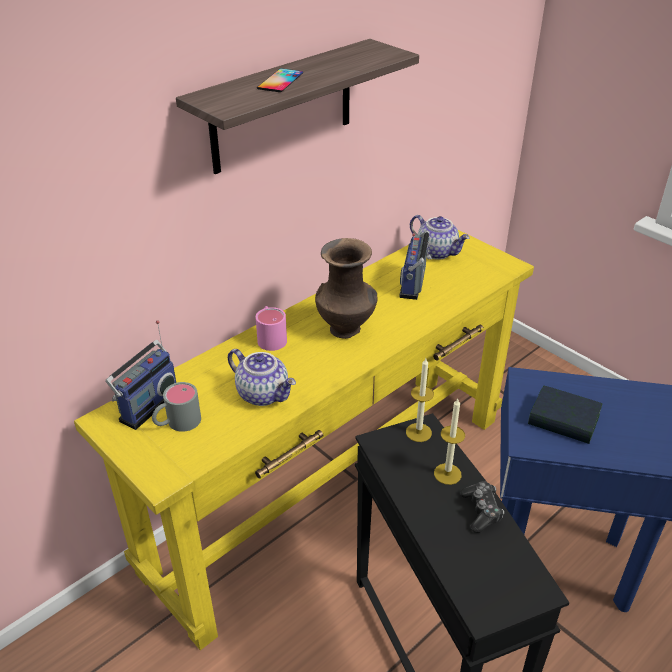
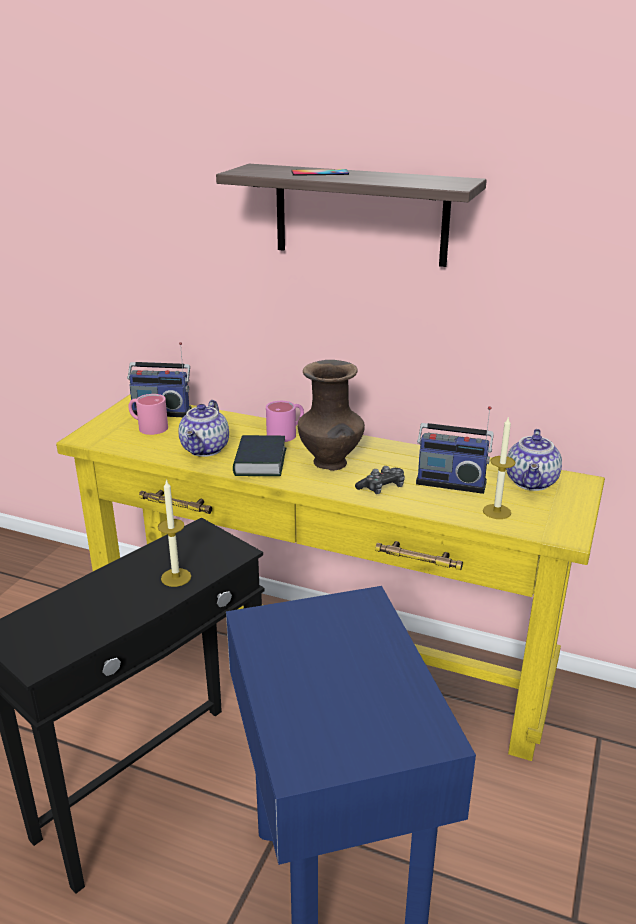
camera: 65 degrees right, 10 degrees down
grey mug [152,382,201,432] -> pink mug [128,394,168,435]
radio [399,230,432,300] -> radio turned 150 degrees counterclockwise [416,406,494,494]
candle [406,358,434,442] -> candle moved to [483,416,516,519]
game controller [460,481,504,533] -> game controller moved to [355,466,405,494]
book [528,386,603,444] -> book moved to [233,435,286,476]

